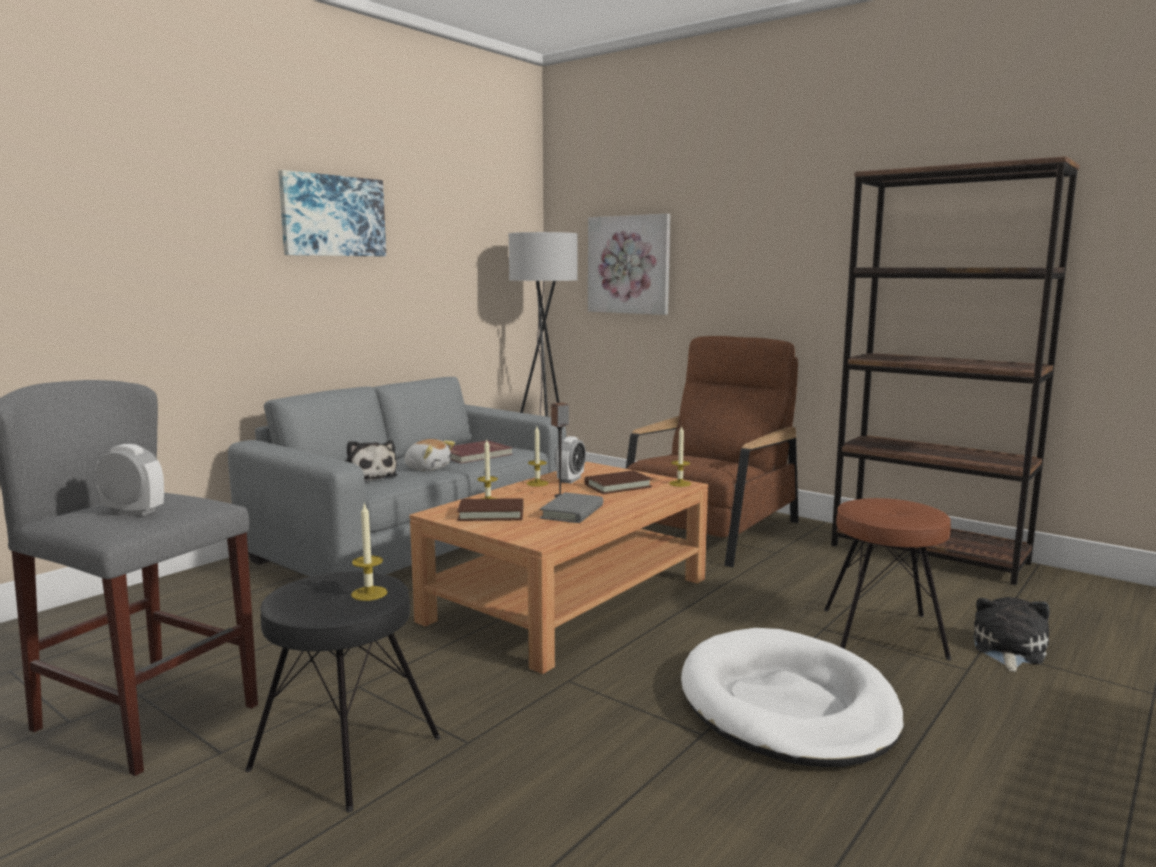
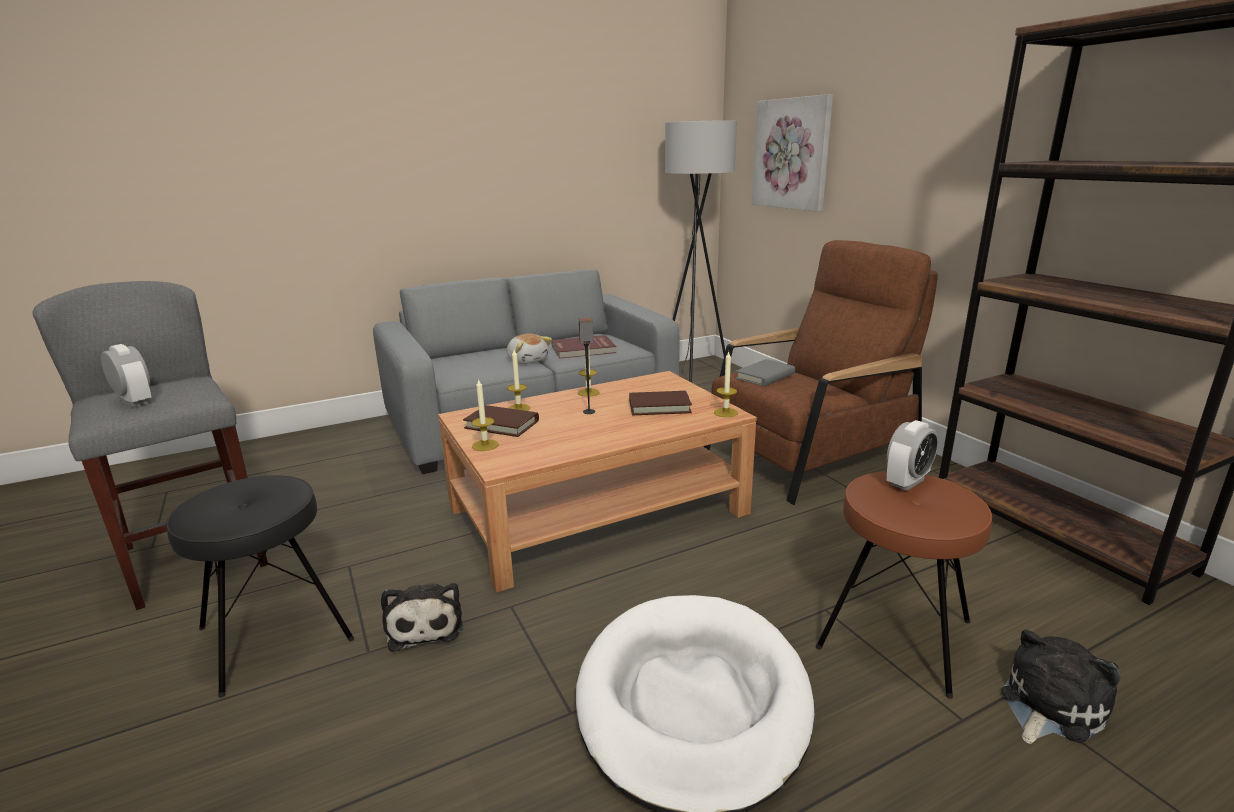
camera: 25 degrees right, 10 degrees up
picture [278,170,386,256] -> none
plush toy [345,440,398,482] -> plush toy moved to [381,583,463,652]
candle [351,502,387,601] -> candle moved to [471,378,499,451]
grey book [540,492,603,523] -> grey book moved to [735,359,795,386]
alarm clock [555,436,586,484] -> alarm clock moved to [887,420,939,491]

